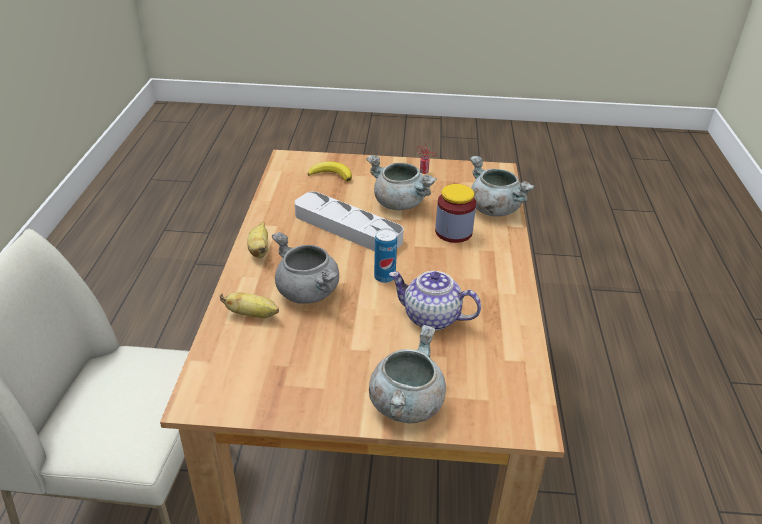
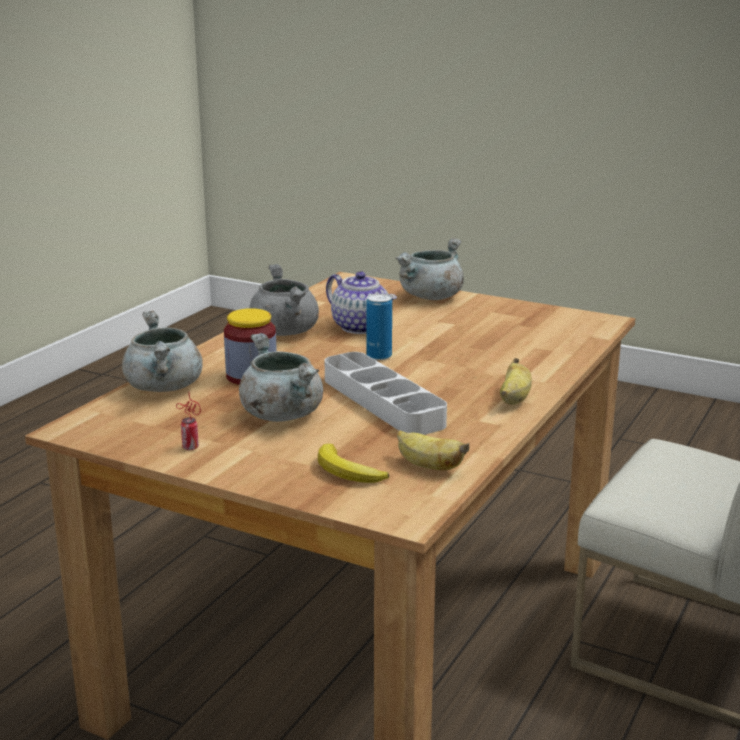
camera: 155 degrees left, 15 degrees down
banana [220,292,279,318] -> banana moved to [397,430,469,471]
grey cooking pot [272,232,339,304] -> grey cooking pot moved to [249,264,319,336]

